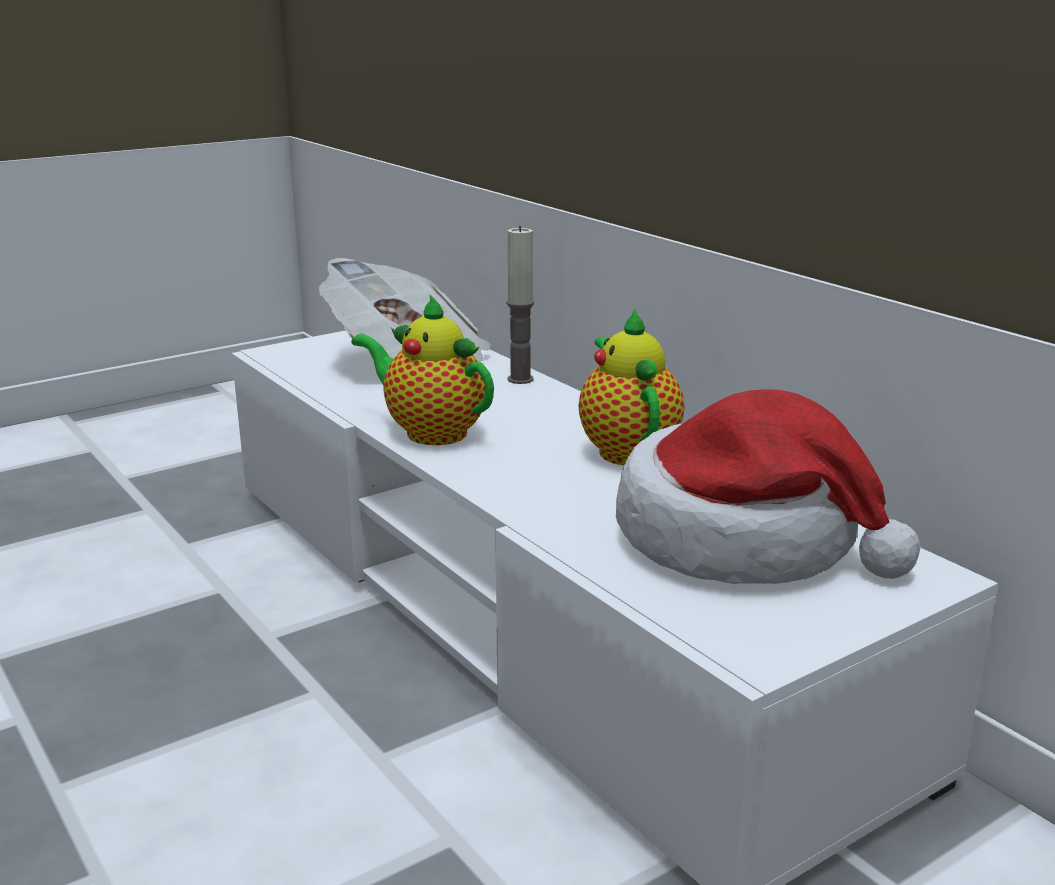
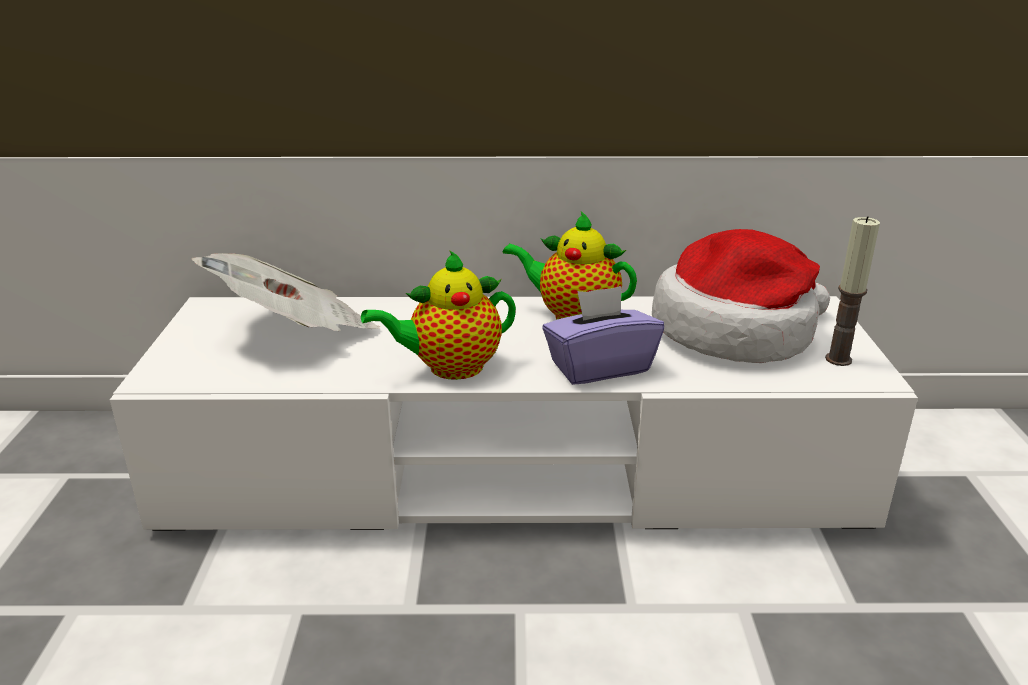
camera: 55 degrees left, 5 degrees up
candle [506,225,534,384] -> candle moved to [825,216,880,366]
none -> purple tissue box [542,286,664,385]

